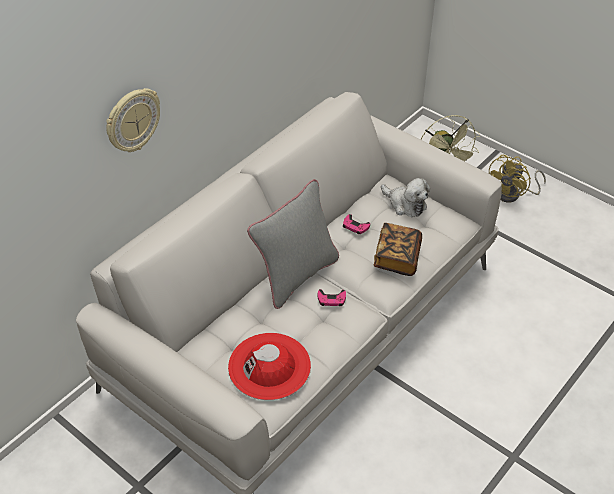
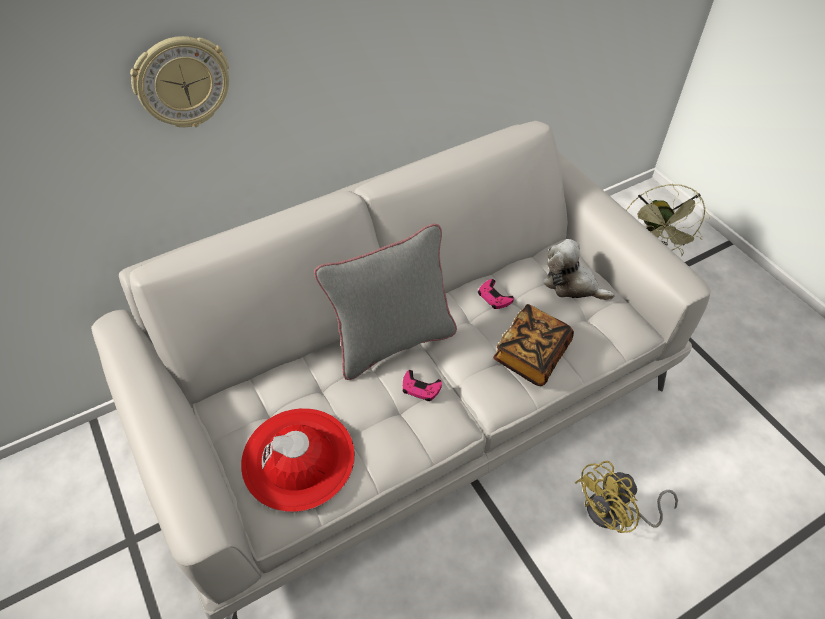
camera: 20 degrees right, 5 degrees up
plush toy [381,178,430,217] -> plush toy turned 150 degrees clockwise [544,239,615,300]
yellow fan [489,155,546,202] -> yellow fan moved to [575,461,678,533]

